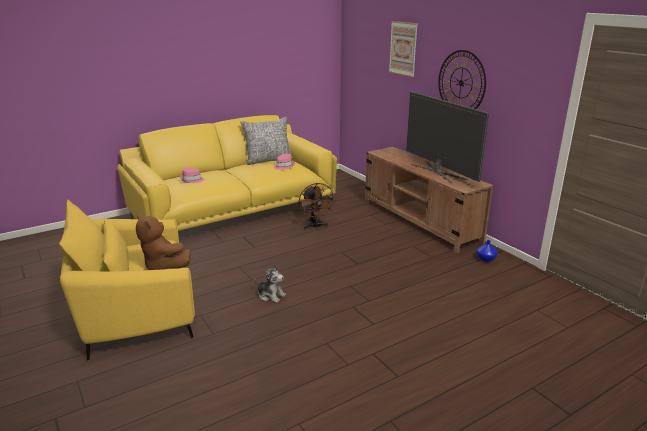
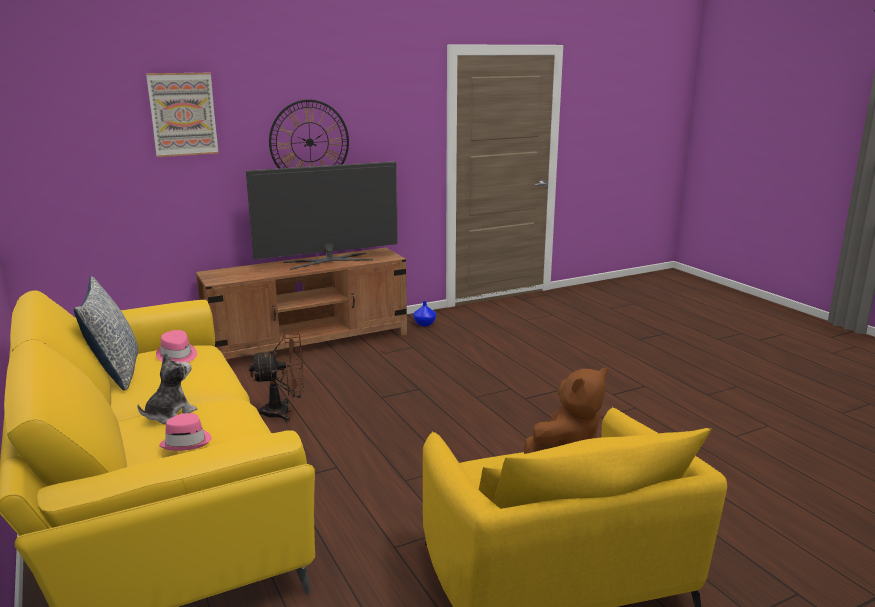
camera: 85 degrees left, 5 degrees down
plush toy [254,264,286,303] -> plush toy moved to [137,353,197,424]

